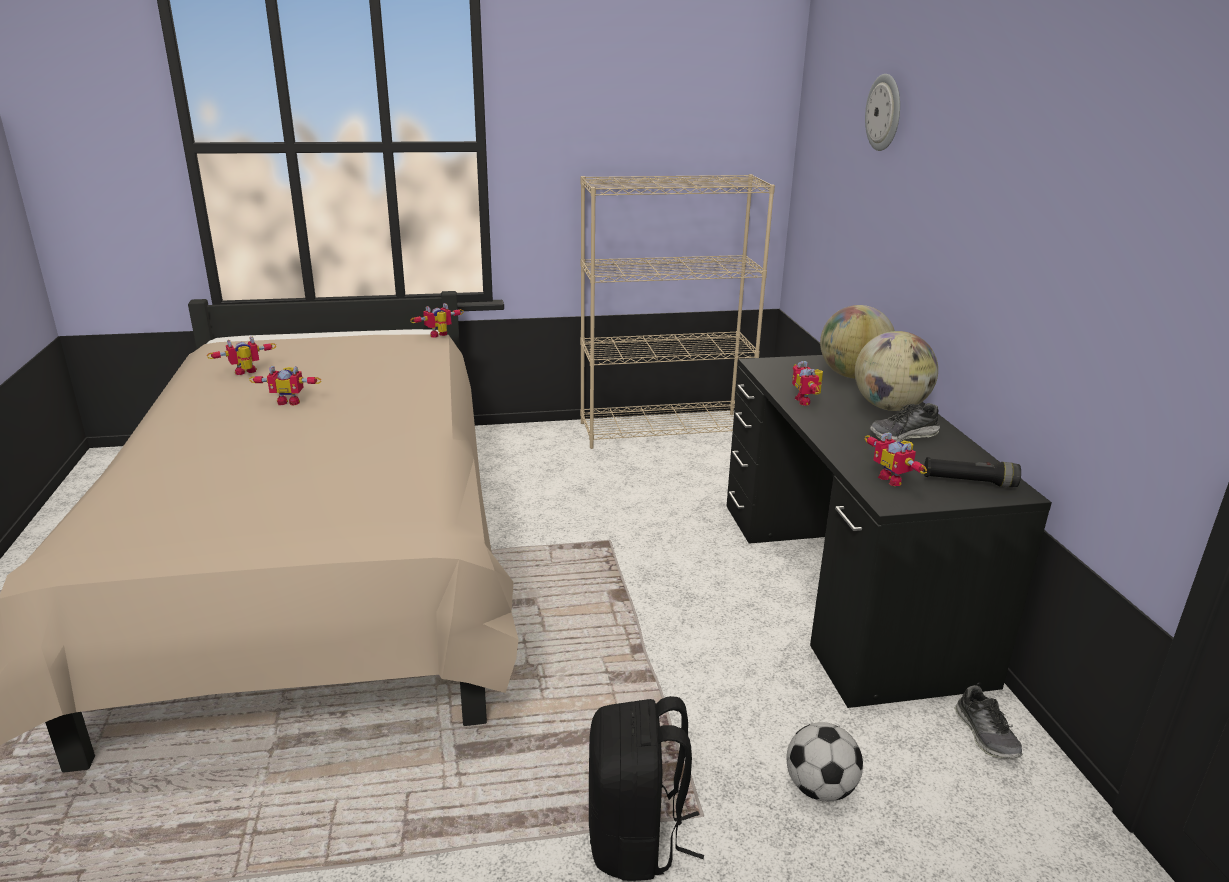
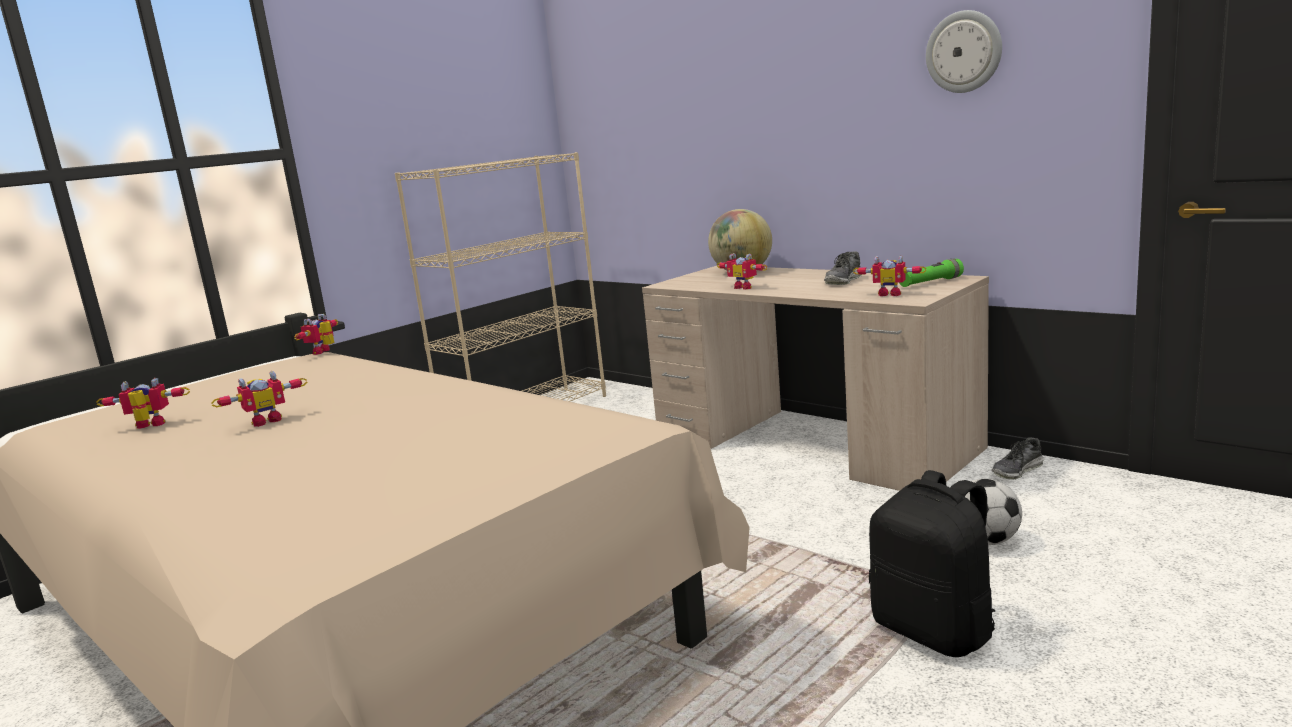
camera: 35 degrees left, 10 degrees down
toy robot [207,336,277,375] -> toy robot turned 60 degrees clockwise [97,378,190,429]
black desk [727,355,1052,708] -> beige desk [642,265,989,491]
globe [855,331,938,411] -> none
wall clock [865,74,900,151] -> wall clock moved to [926,10,1002,93]
black flashlight [924,457,1021,487] -> green flashlight [899,259,964,287]
shoe [955,685,1023,758] -> shoe turned 105 degrees clockwise [992,437,1044,480]

